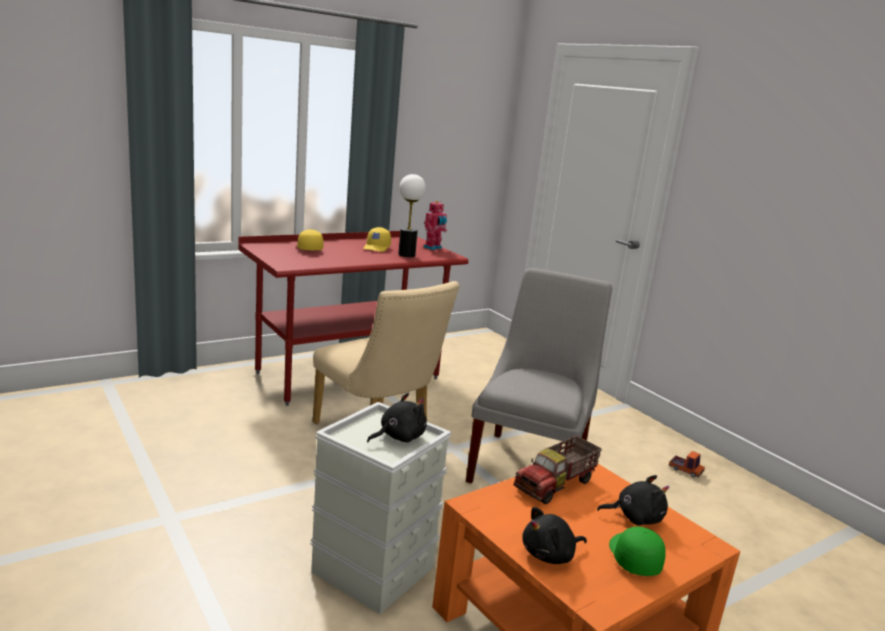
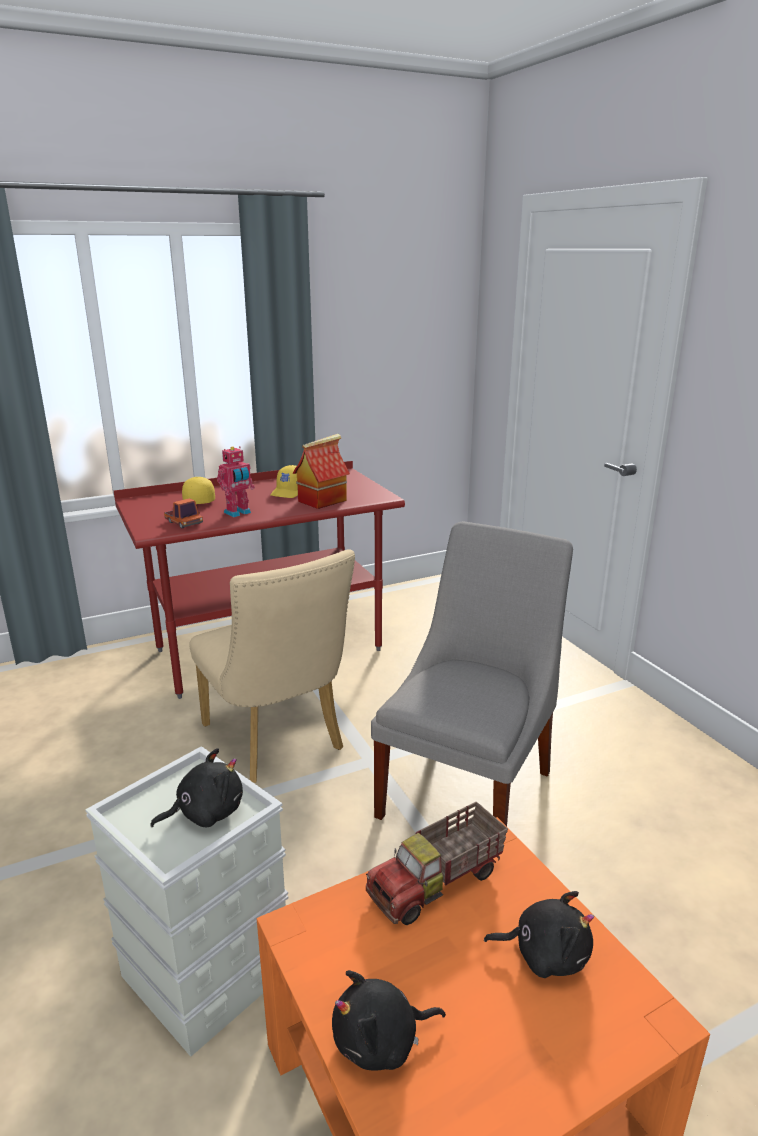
camera: 10 degrees right, 5 degrees up
table lamp [398,174,426,257] -> toy house [293,434,350,509]
toy robot [423,201,447,250] -> toy robot moved to [217,446,255,517]
green cap [609,527,666,576] -> none
toy truck [669,451,705,477] -> toy truck moved to [164,498,203,529]

